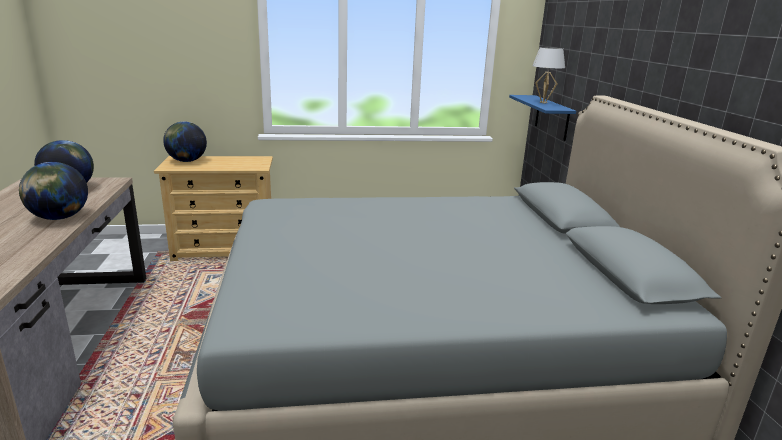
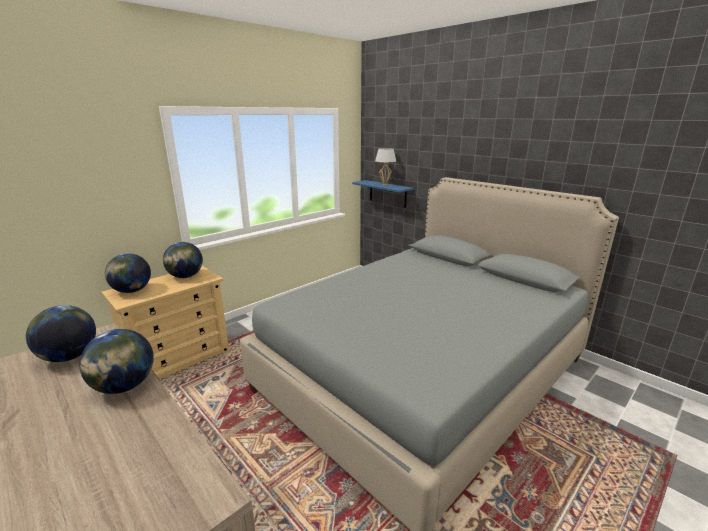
camera: 35 degrees left, 0 degrees up
none -> globe [163,242,203,278]

